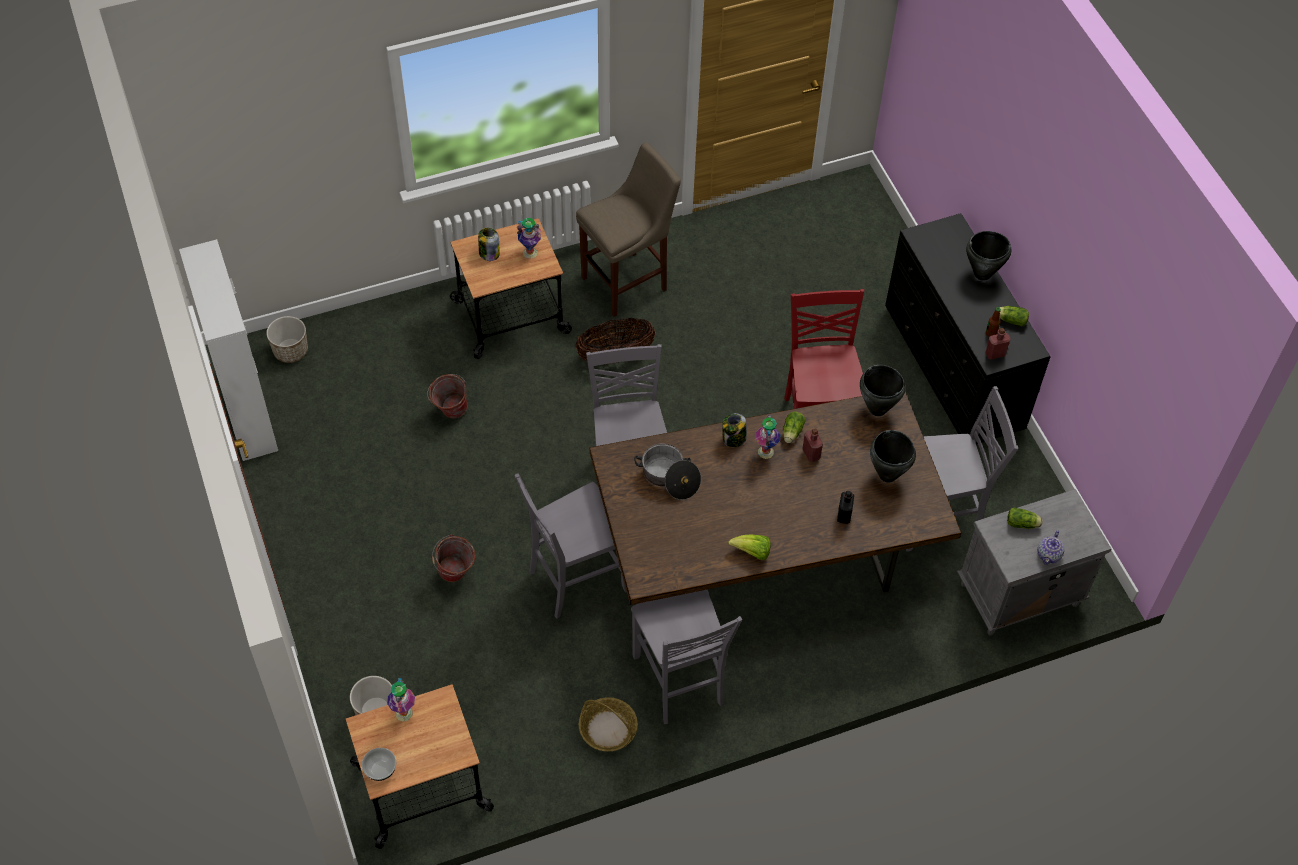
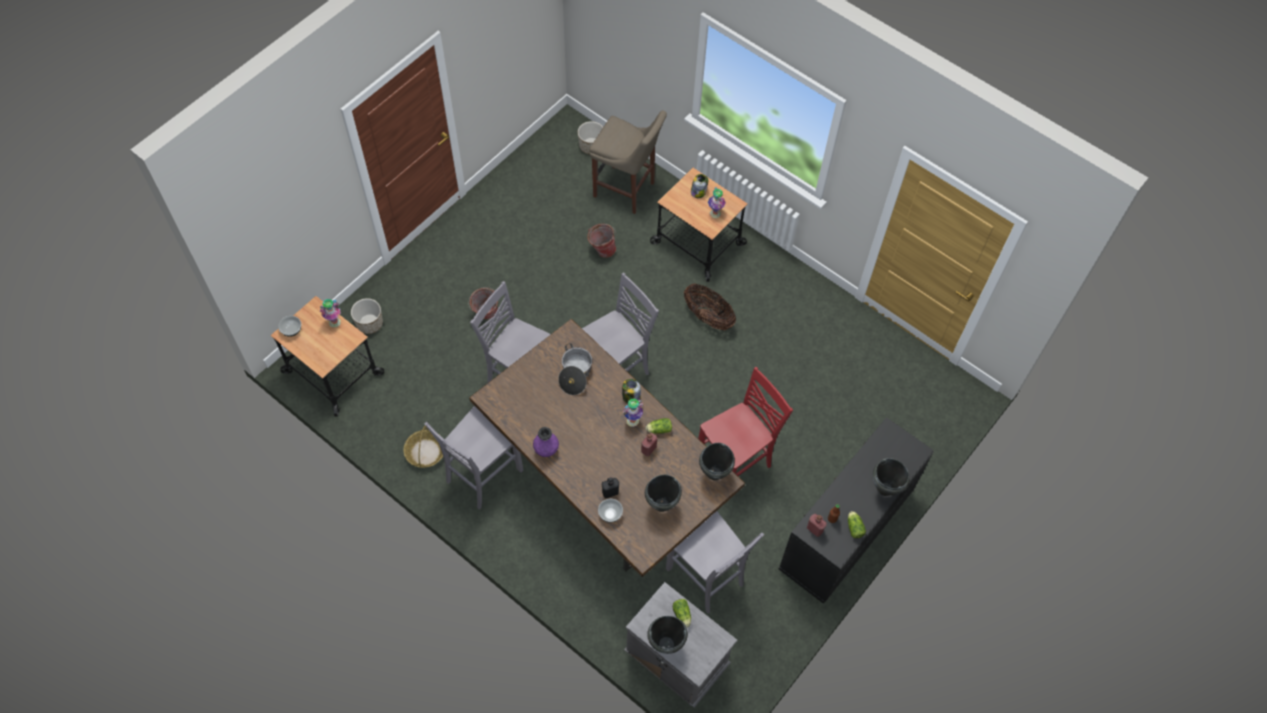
camera: 60 degrees right, 5 degrees up
white cabinet [179,239,278,461] -> none
beige stool [576,143,681,317] -> beige stool moved to [590,110,667,214]
lettuce [728,535,771,560] -> purple vase [533,427,559,457]
teapot [1037,530,1065,565] -> black cooking pot [647,616,688,654]
none -> bowl [598,499,623,523]

